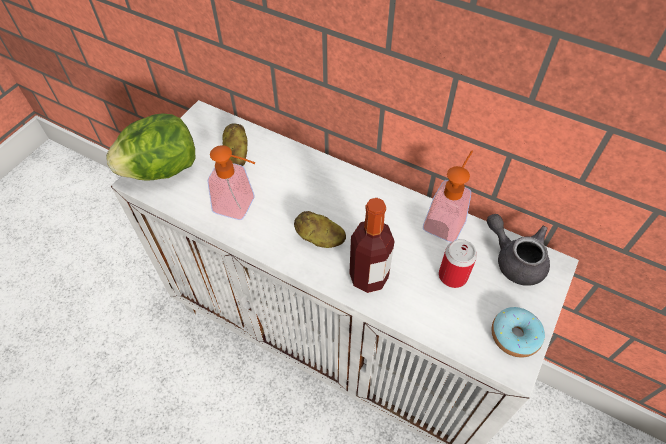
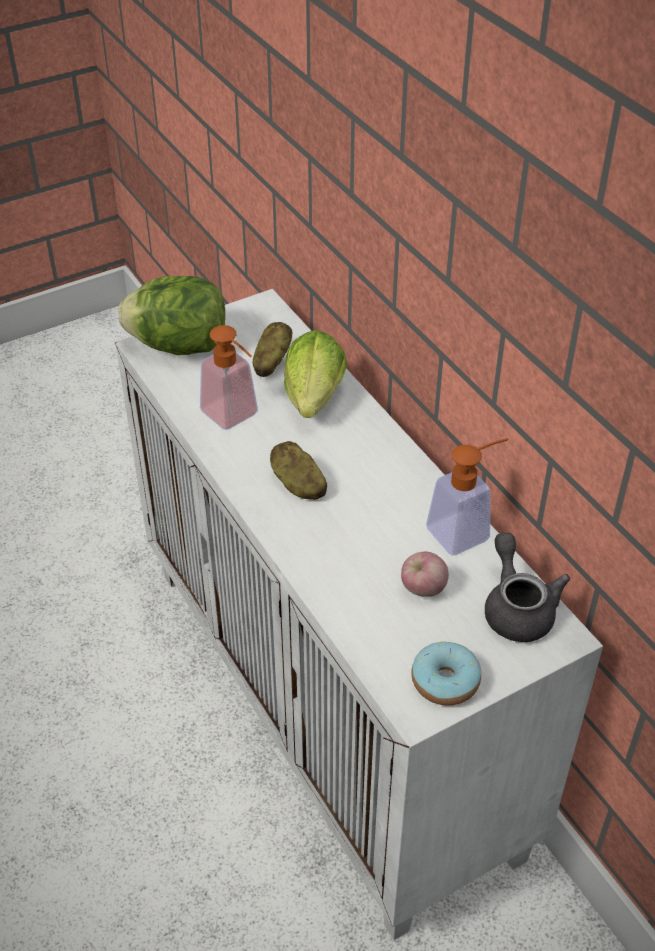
camera: 30 degrees right, 10 degrees down
bottle [349,198,395,293] -> none
can [439,239,477,288] -> apple [401,552,449,597]
none -> lettuce [284,330,347,418]

